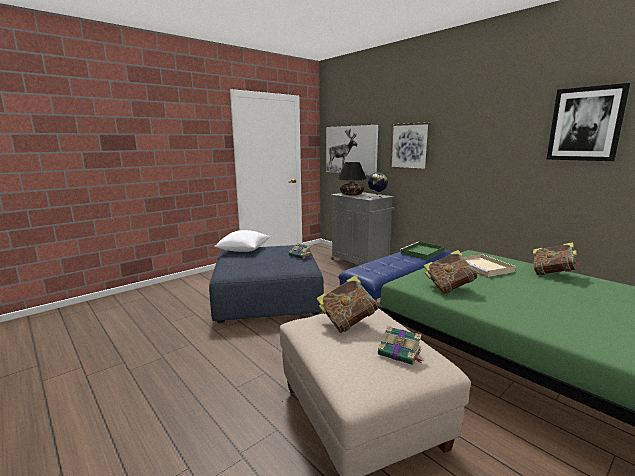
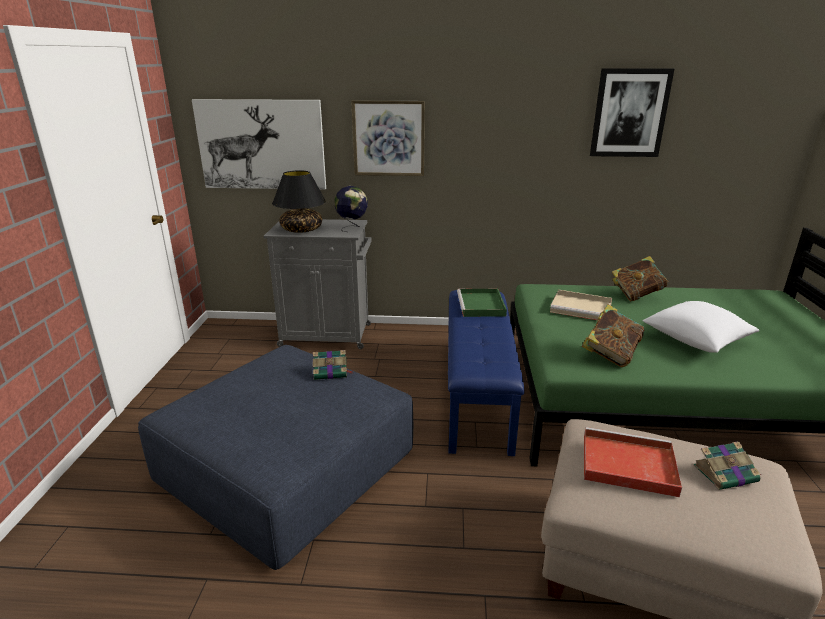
camera: 45 degrees left, 10 degrees up
white pillow [214,230,270,252] -> white pillow moved to [642,301,759,353]
book [316,276,379,333] -> red tray [584,427,682,497]

